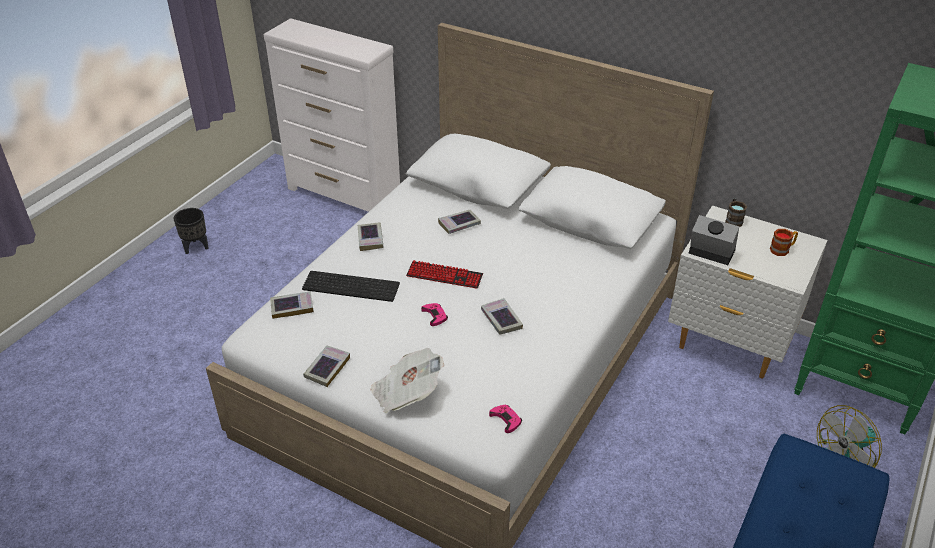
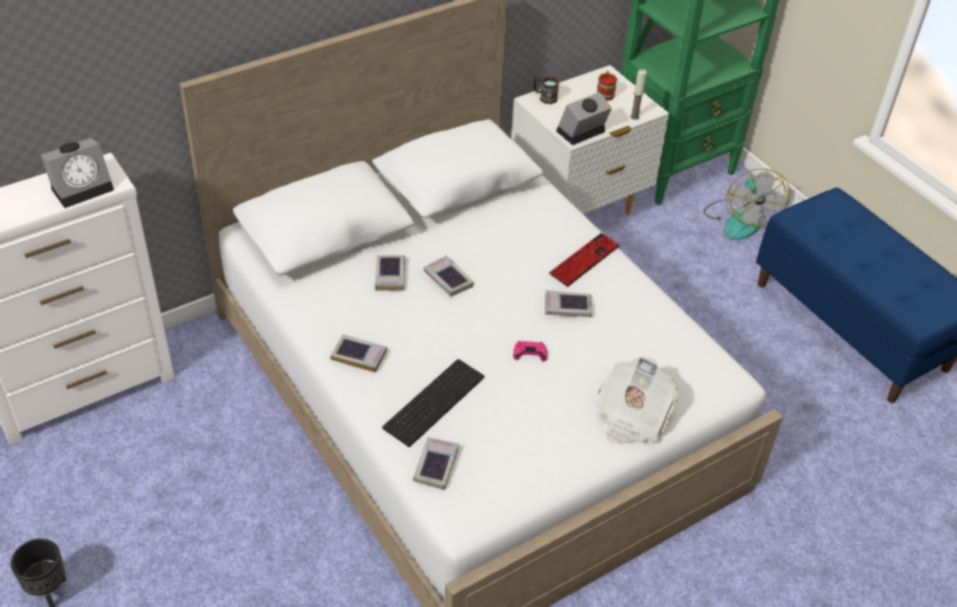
camera: 65 degrees left, 5 degrees up
book [303,346,350,387] -> book moved to [423,256,473,296]
keyboard [406,260,483,289] -> keyboard moved to [549,233,620,287]
pink game controller [489,404,522,433] -> none
none -> alarm clock [41,138,114,208]
none -> candle [630,69,647,120]

